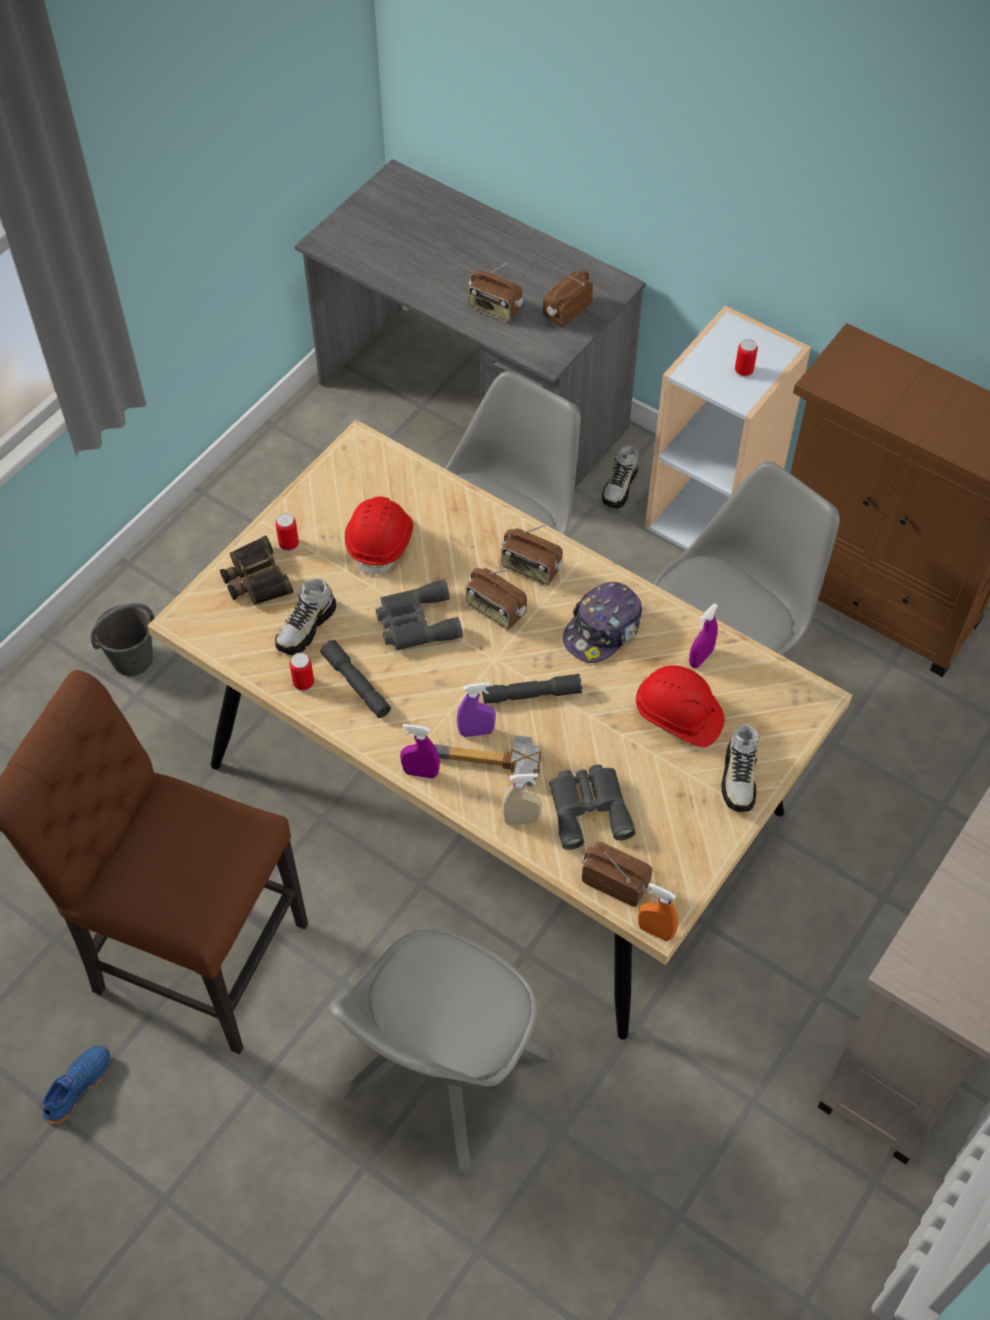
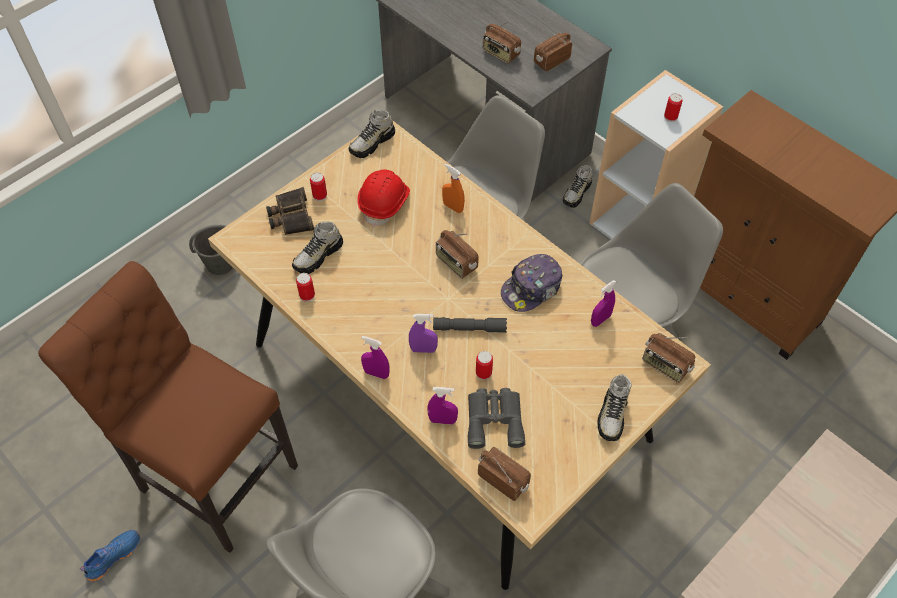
camera: 10 degrees right, 0 degrees up
grey flashlight [320,640,391,718] -> none
grey binoculars [376,579,463,651] -> none
hammer [433,735,541,787] -> none
radio [501,525,564,586] -> radio moved to [642,333,695,383]
beige spray bottle [502,773,542,825] -> purple spray bottle [427,387,458,424]
red hard hat [635,665,724,747] -> none
orange spray bottle [638,882,678,941] -> orange spray bottle moved to [442,164,465,213]
none -> shoe [349,110,395,158]
none -> can [476,351,493,380]

